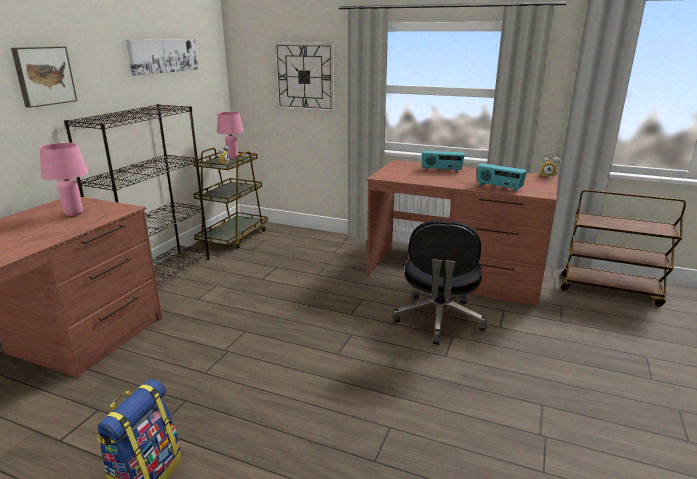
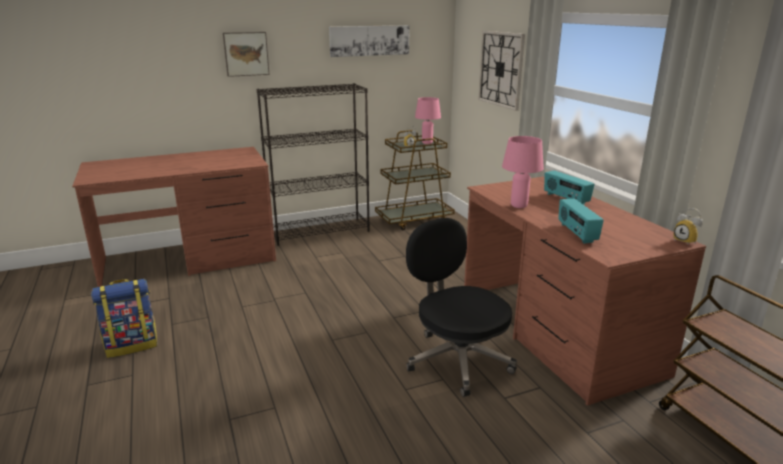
camera: 45 degrees right, 0 degrees up
pink table lamp [40,143,88,216] -> pink table lamp moved to [502,136,544,208]
black office chair [392,220,487,345] -> black office chair turned 90 degrees clockwise [406,218,517,397]

